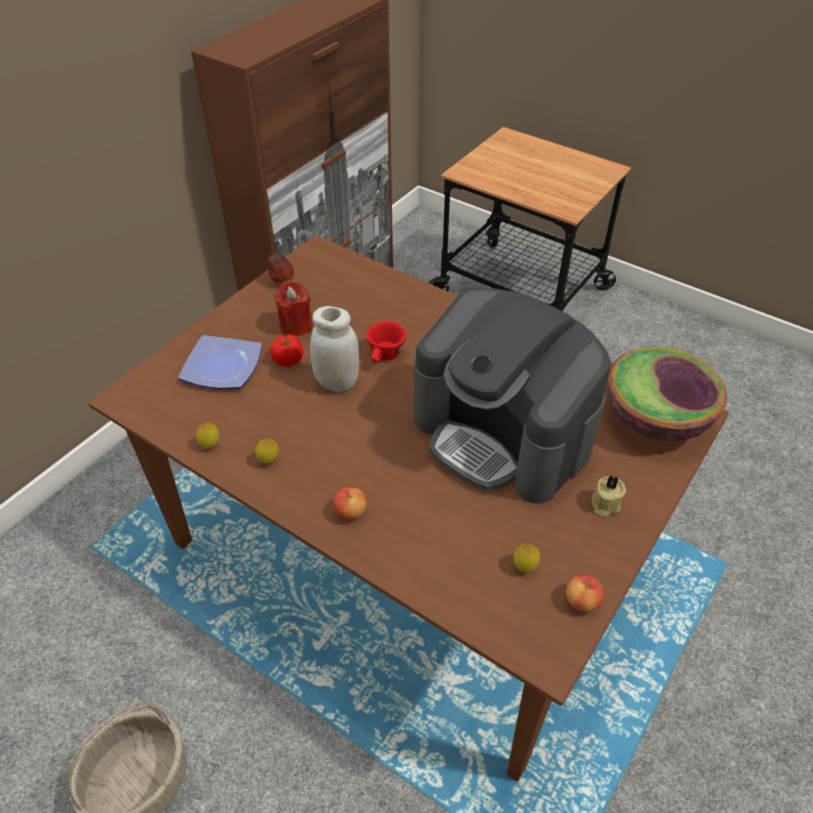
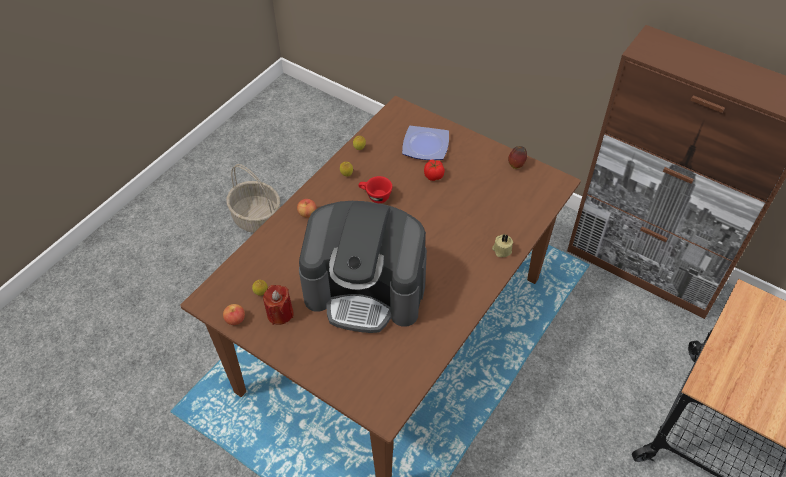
camera: 90 degrees right, 5 degrees up
red candle [274,281,313,337] -> red candle moved to [263,285,294,325]
white jar [310,306,359,392] -> none
red cup [367,321,407,363] -> red cup moved to [358,176,392,203]
coffee machine [413,288,611,504] -> coffee machine turned 120 degrees counterclockwise [299,201,427,333]
beige candle [591,476,626,517] -> beige candle moved to [492,234,513,257]
bowl [608,346,727,441] -> none

